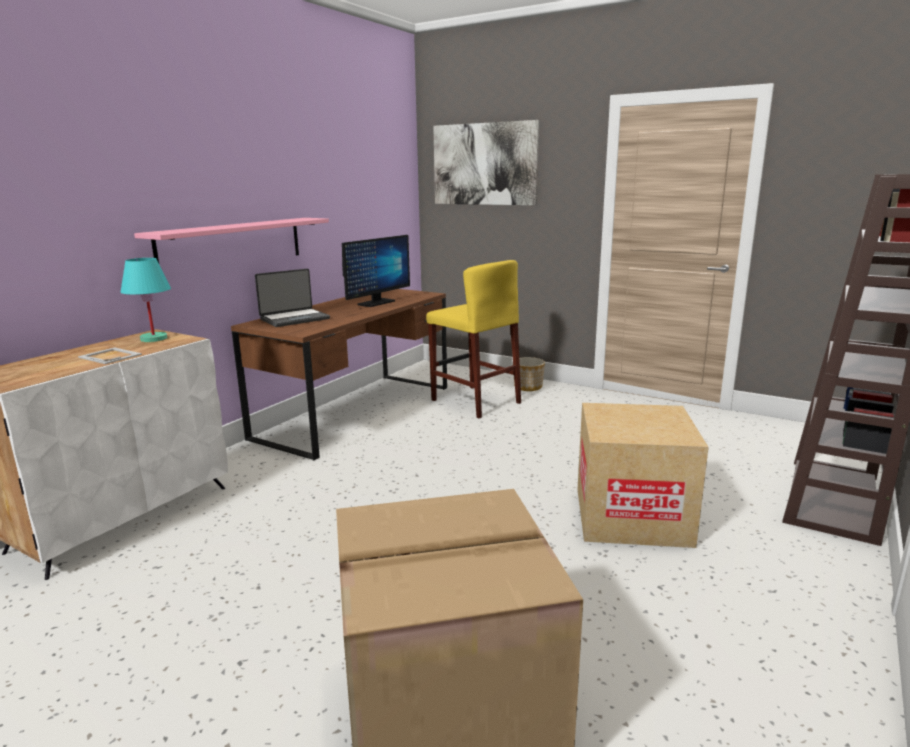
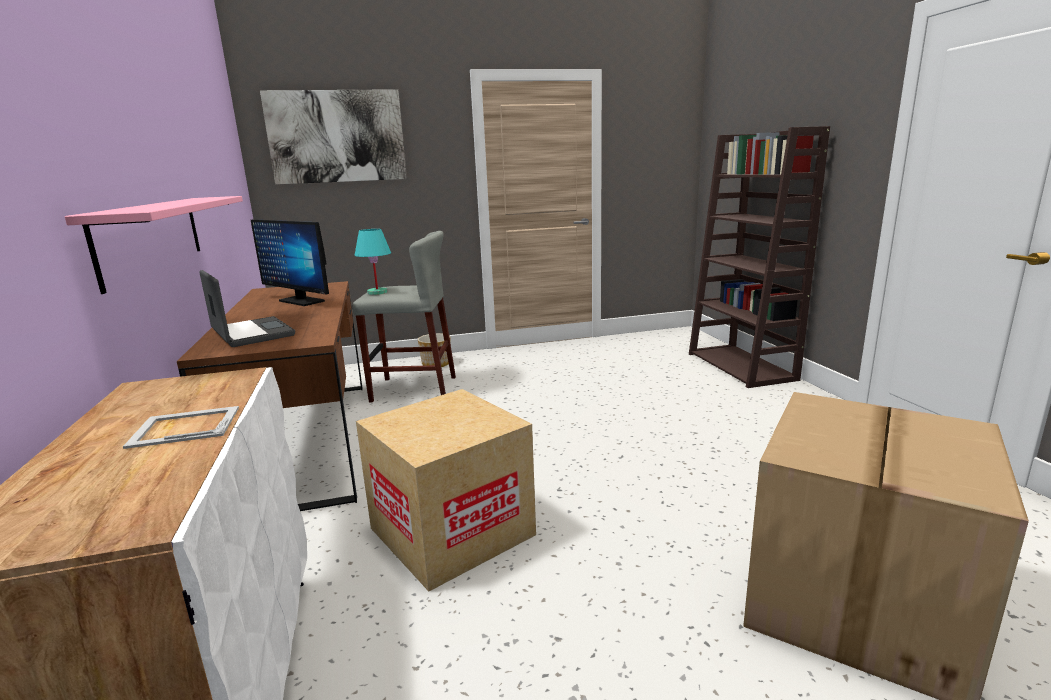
camera: 45 degrees left, 0 degrees up
turquoise table lamp [120,258,171,342] -> turquoise table lamp moved to [354,229,391,295]
laptop [255,269,330,327] -> laptop turned 45 degrees counterclockwise [199,270,295,347]
monitor [342,235,410,307] -> monitor turned 135 degrees clockwise [251,219,329,306]
yellow stool [426,260,521,418] -> grey stool [352,231,456,402]
cardboard box [578,403,709,548] -> cardboard box moved to [356,389,536,592]

